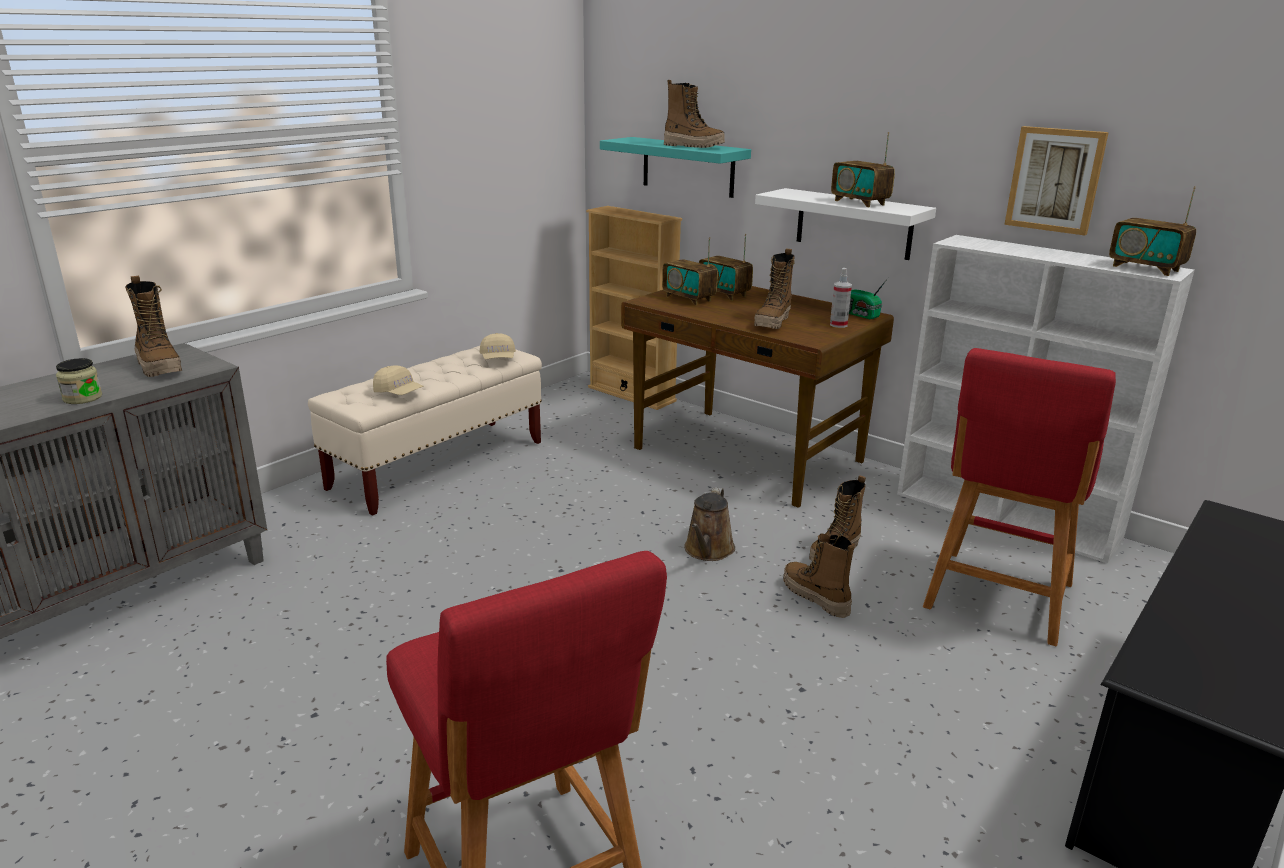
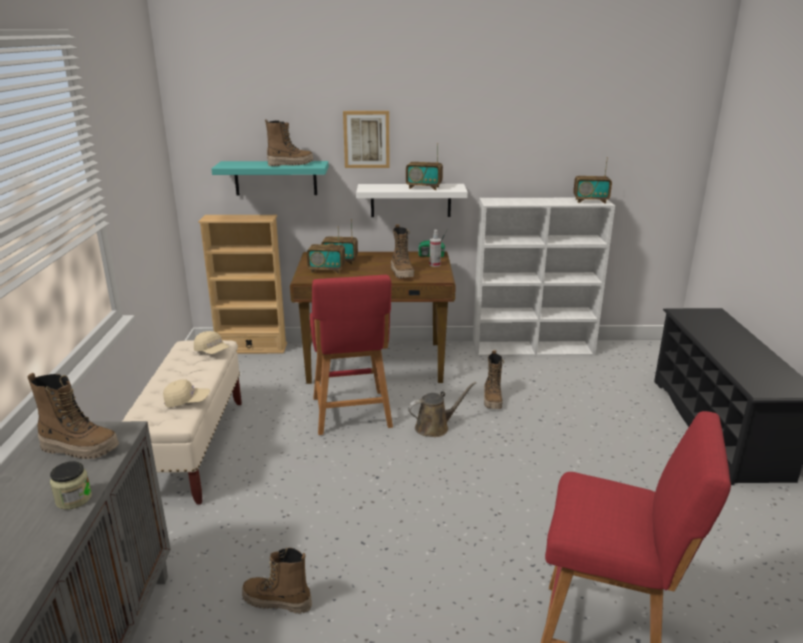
camera: 40 degrees left, 0 degrees up
brown watering can [684,487,735,561] -> brown watering can turned 90 degrees counterclockwise [408,382,476,437]
boot [783,534,855,618] -> boot moved to [242,547,312,614]
red stool [923,348,1116,646] -> red stool moved to [310,275,393,435]
picture [1004,126,1109,235] -> picture moved to [343,111,390,168]

